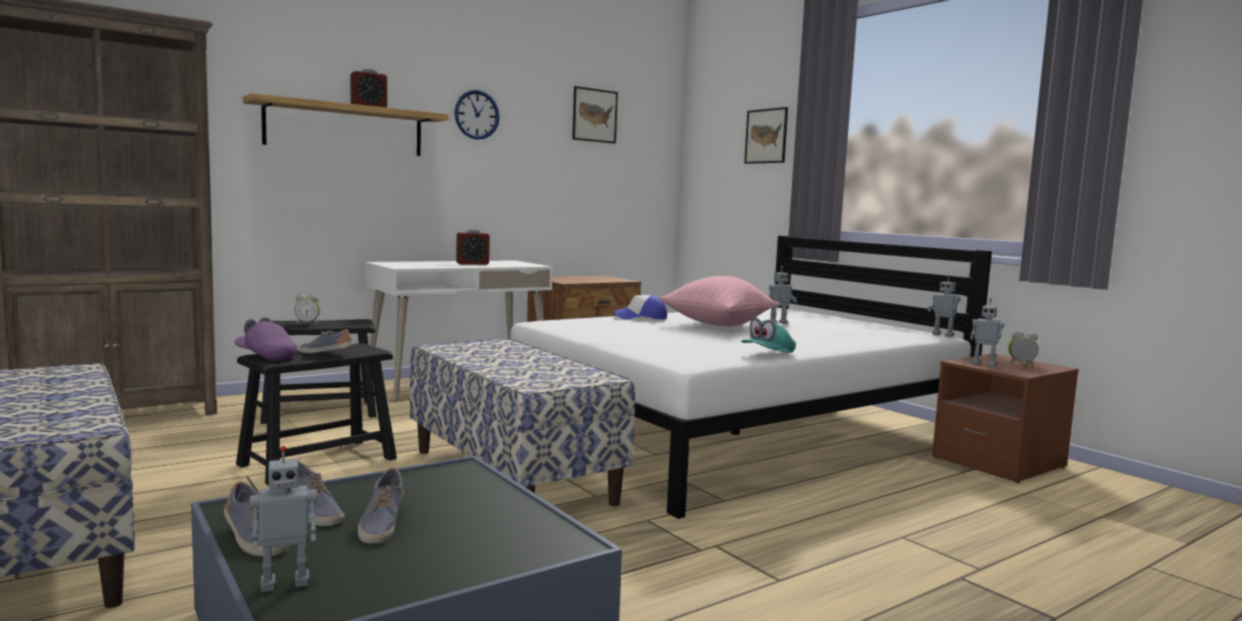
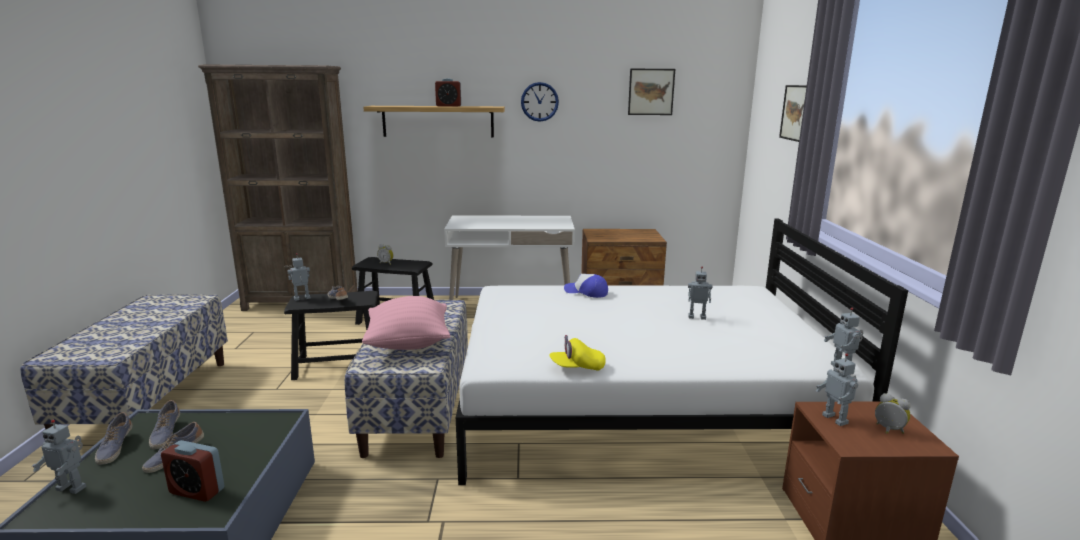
camera: 35 degrees right, 10 degrees up
purple cap [235,317,297,361] -> toy robot [288,253,310,301]
alarm clock [456,229,490,265] -> alarm clock moved to [161,440,225,502]
pink pillow [659,276,780,326] -> pink pillow moved to [362,296,450,350]
turquoise cap [741,318,796,353] -> yellow cap [549,335,606,371]

